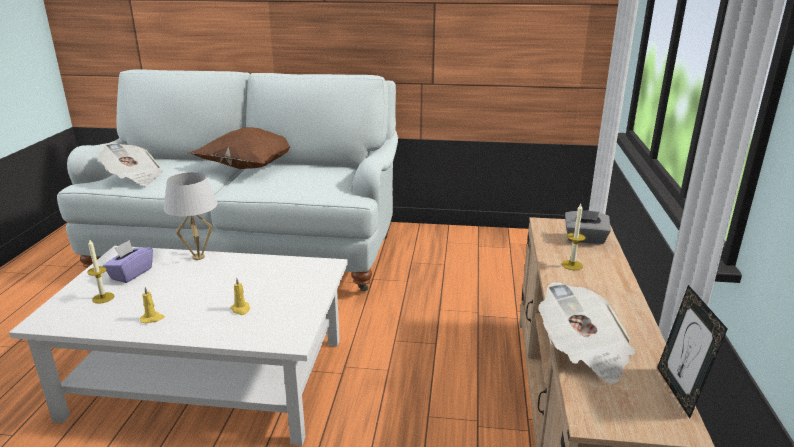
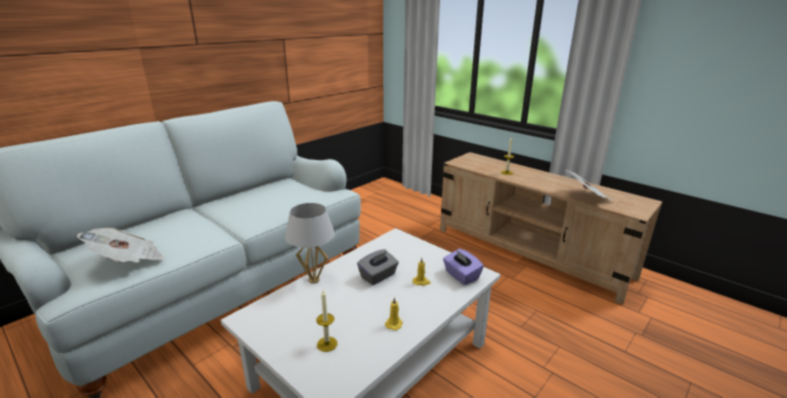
camera: 55 degrees left, 0 degrees up
purple tissue box [103,240,153,283] -> purple tissue box moved to [443,249,484,285]
brown pillow [189,127,291,169] -> none
grey tissue box [565,210,611,244] -> grey tissue box moved to [357,249,399,285]
picture frame [657,285,728,418] -> none

